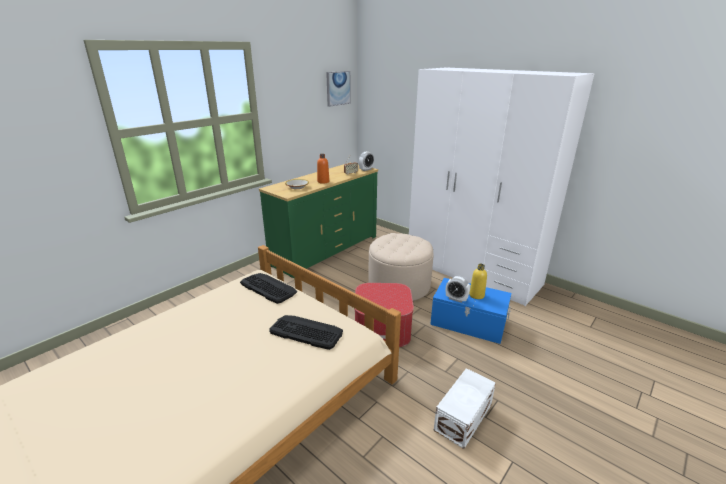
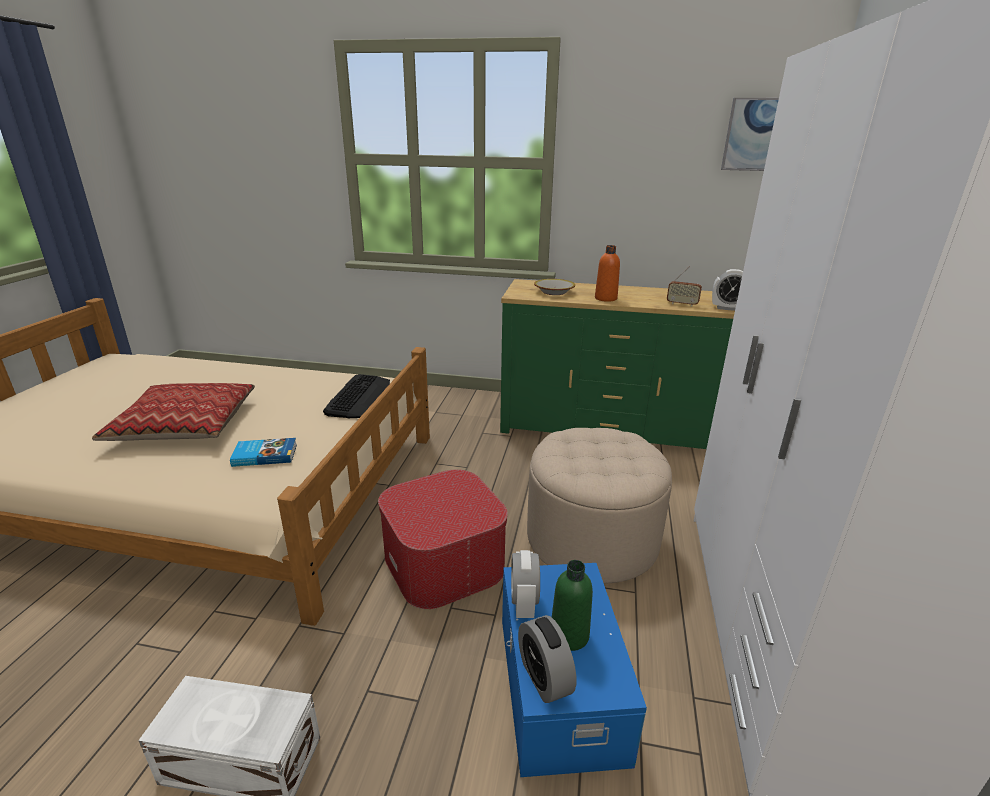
camera: 60 degrees right, 0 degrees up
keyboard [270,315,343,350] -> book [230,438,297,467]
yellow bottle [469,264,487,299] -> green bottle [552,560,593,651]
none -> pillow [92,383,255,441]
none -> alarm clock [518,615,576,703]

